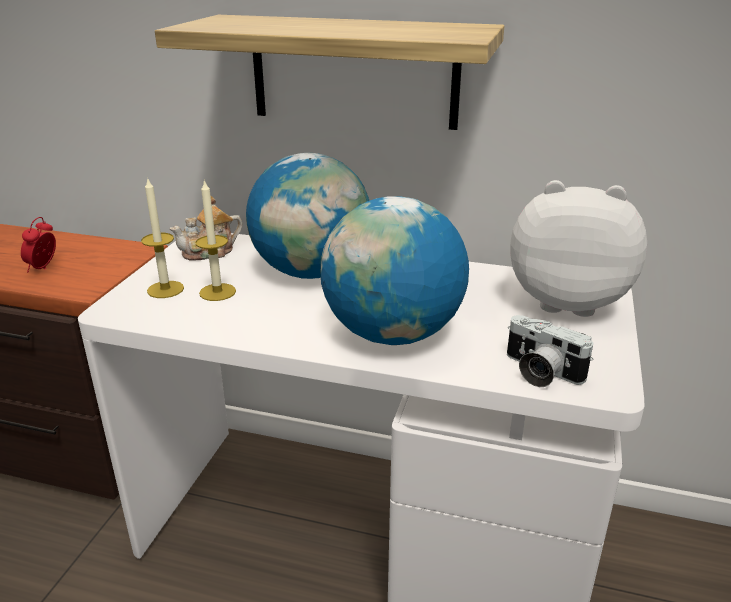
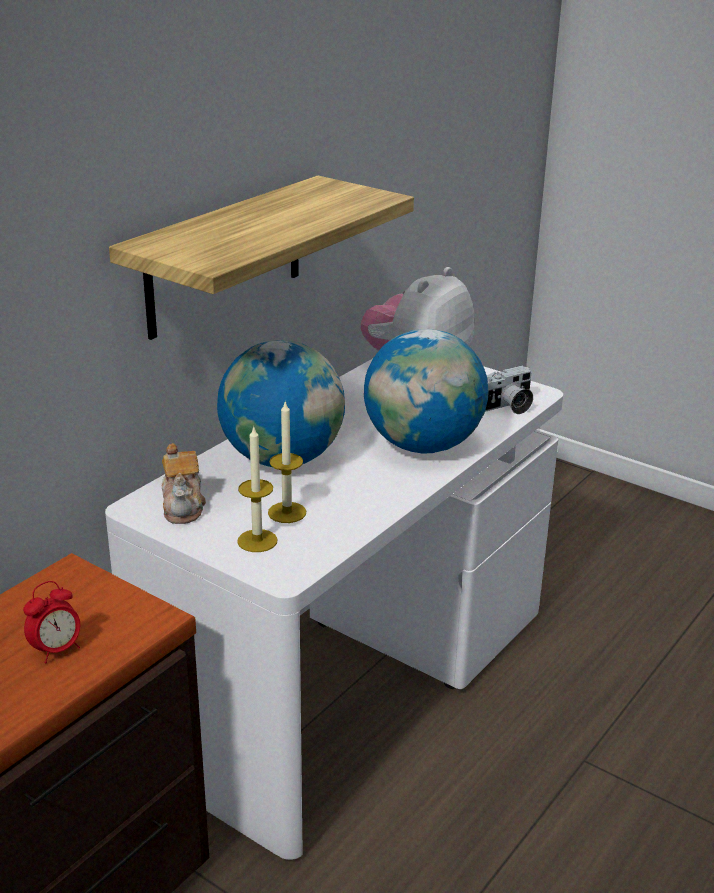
camera: 70 degrees left, 0 degrees up
alarm clock [21,217,56,273] -> alarm clock turned 75 degrees counterclockwise [23,581,80,663]

